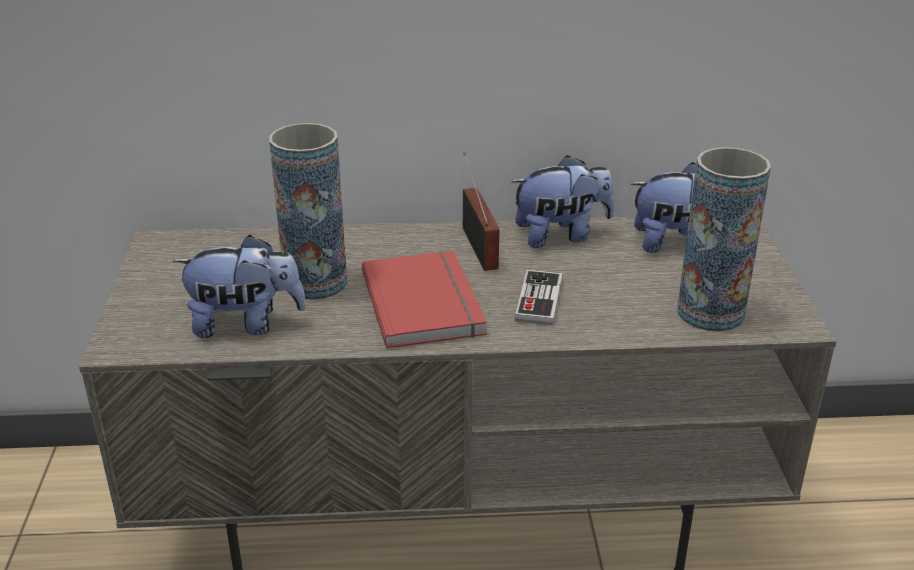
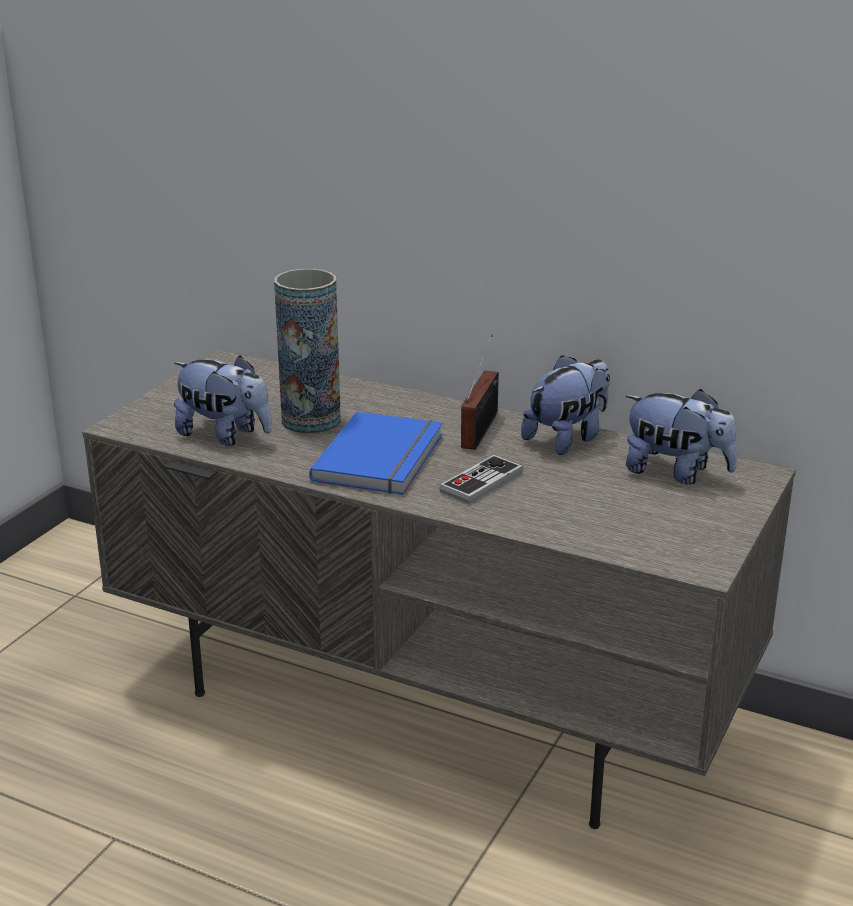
camera: 30 degrees right, 5 degrees down
red book [362,251,487,348] -> blue book [309,412,443,494]
plush toy [511,155,614,248] -> plush toy turned 60 degrees counterclockwise [521,355,610,455]
vase [677,147,771,332] -> none

